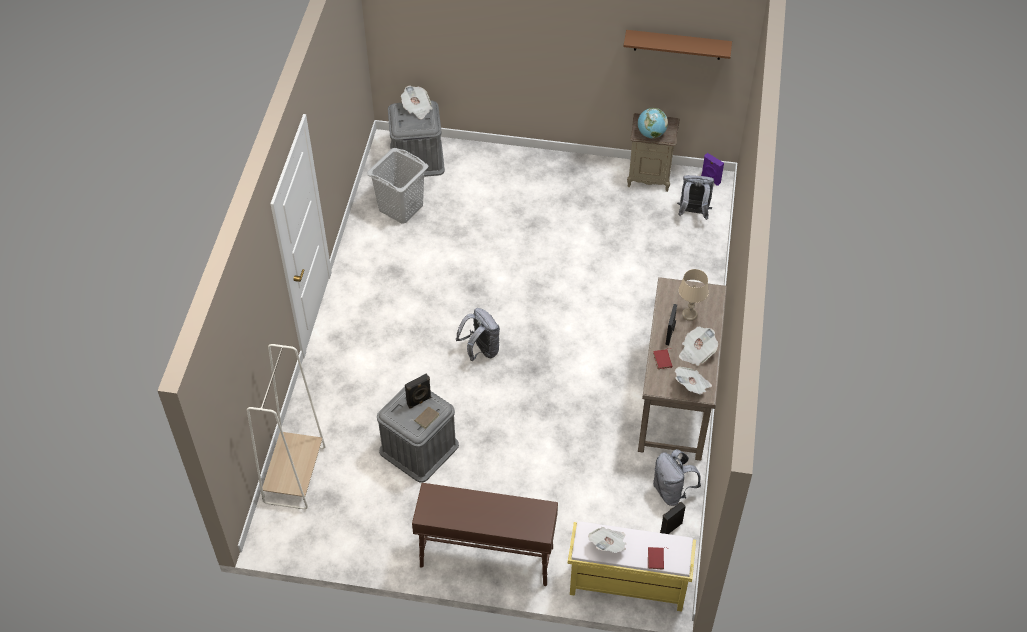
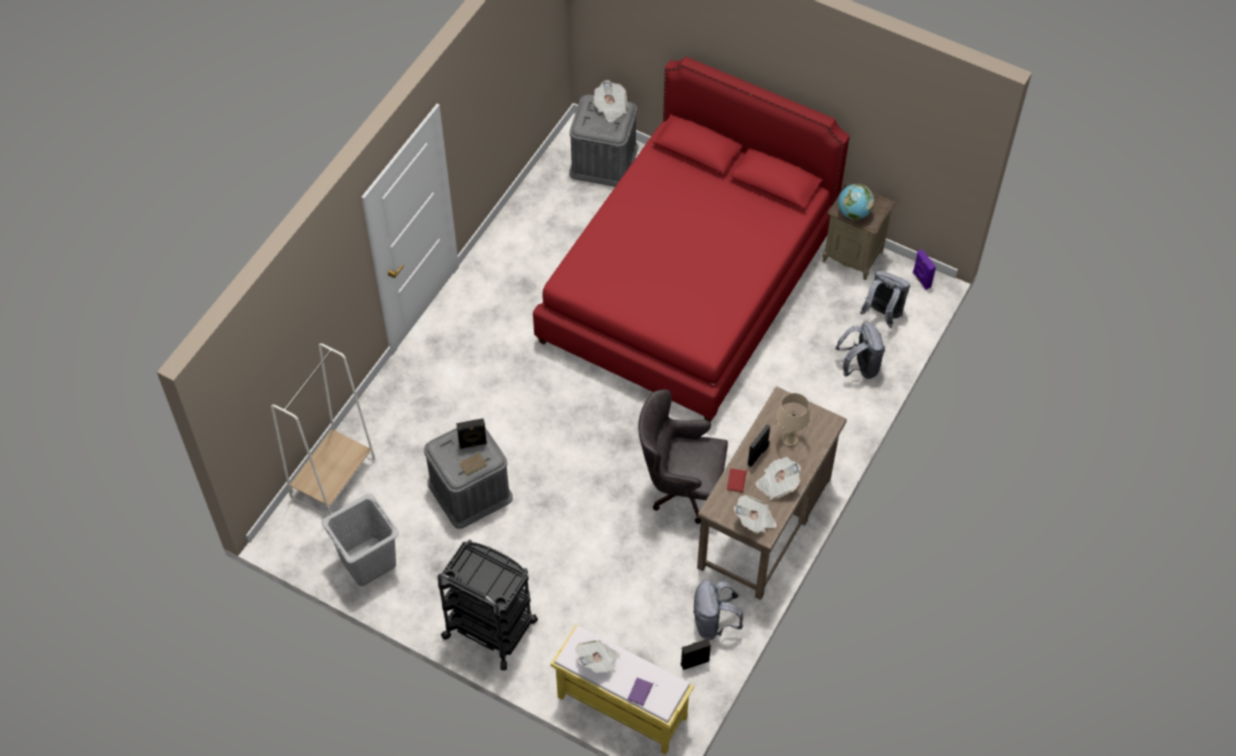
camera: 20 degrees right, 5 degrees up
grey laundry basket [367,148,428,223] -> grey laundry basket moved to [321,494,399,586]
brown console table [412,483,558,586] -> black cart [437,540,538,670]
grey backpack [456,308,500,361] -> grey backpack moved to [835,321,885,379]
brown shelf [623,30,732,60] -> none
red book [648,547,669,570] -> purple book [627,678,656,706]
none -> red bed [533,57,850,422]
none -> grey office chair [638,389,728,524]

